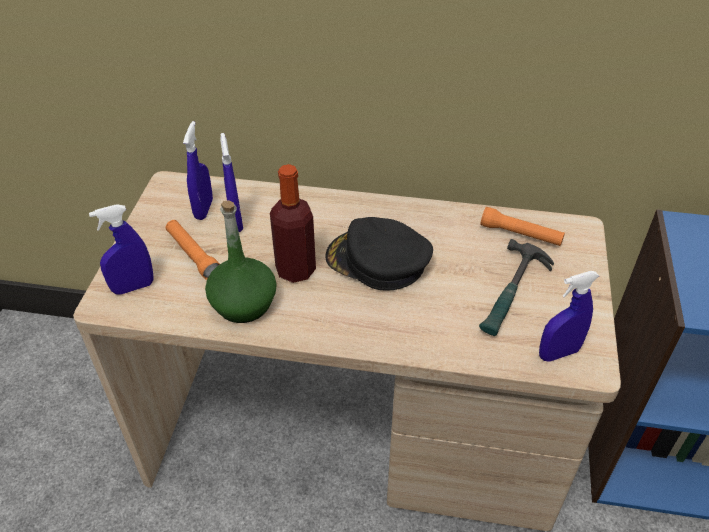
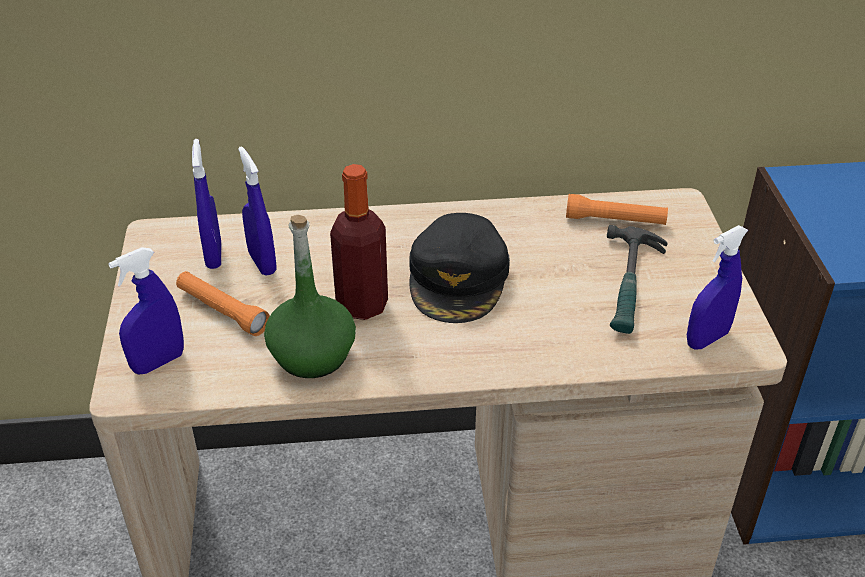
camera: 15 degrees left, 5 degrees down
black cap [325,217,433,291] -> black cap turned 90 degrees counterclockwise [410,213,510,323]

